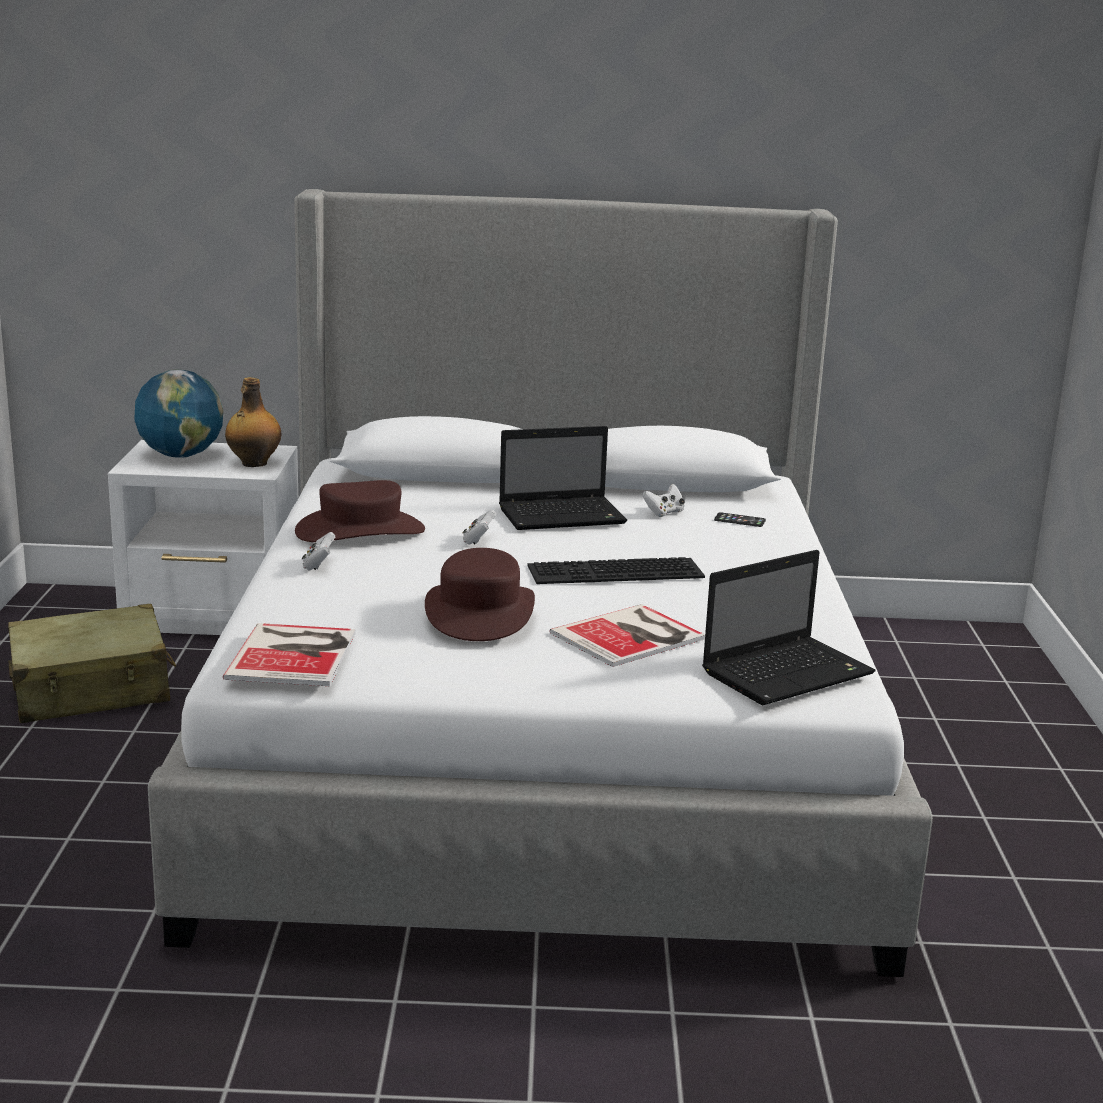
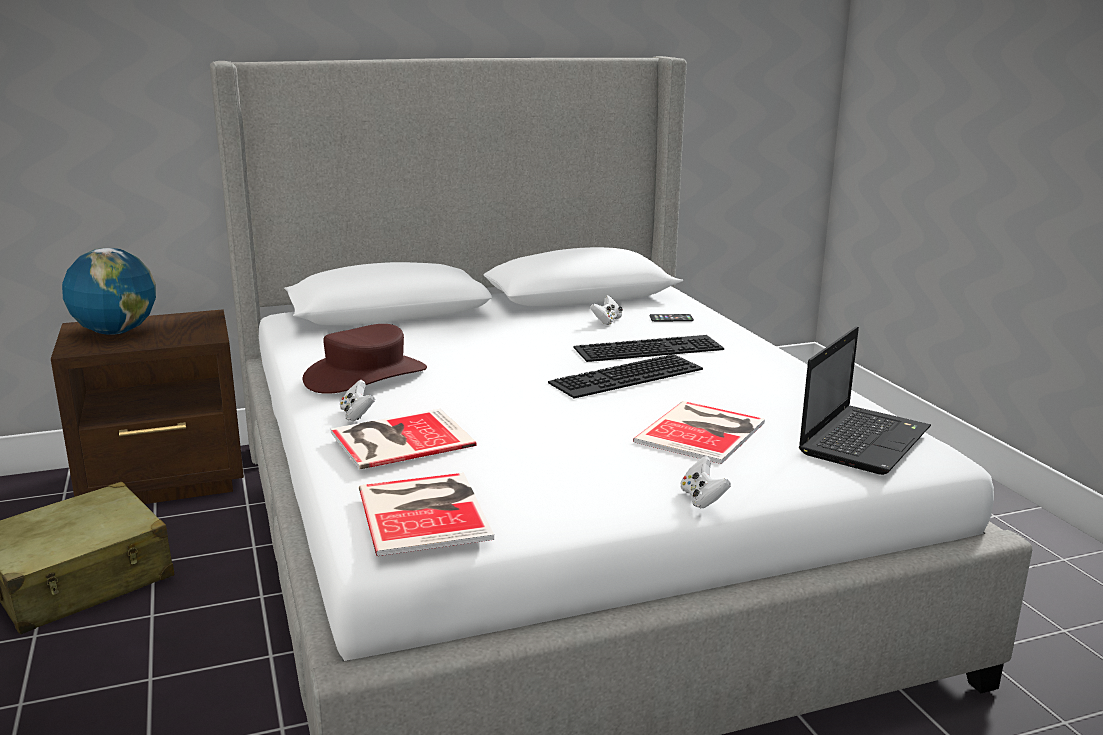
camera: 20 degrees left, 0 degrees up
white nightstand [108,440,298,635] -> brown nightstand [51,309,244,504]
bottle [225,377,281,467] -> none
brown hat [425,548,535,641] -> none
white game controller [462,510,496,545] -> white game controller moved to [680,456,731,509]
laptop [499,426,627,530] -> none
none -> book [331,409,477,470]
none -> keyboard [574,335,724,362]

